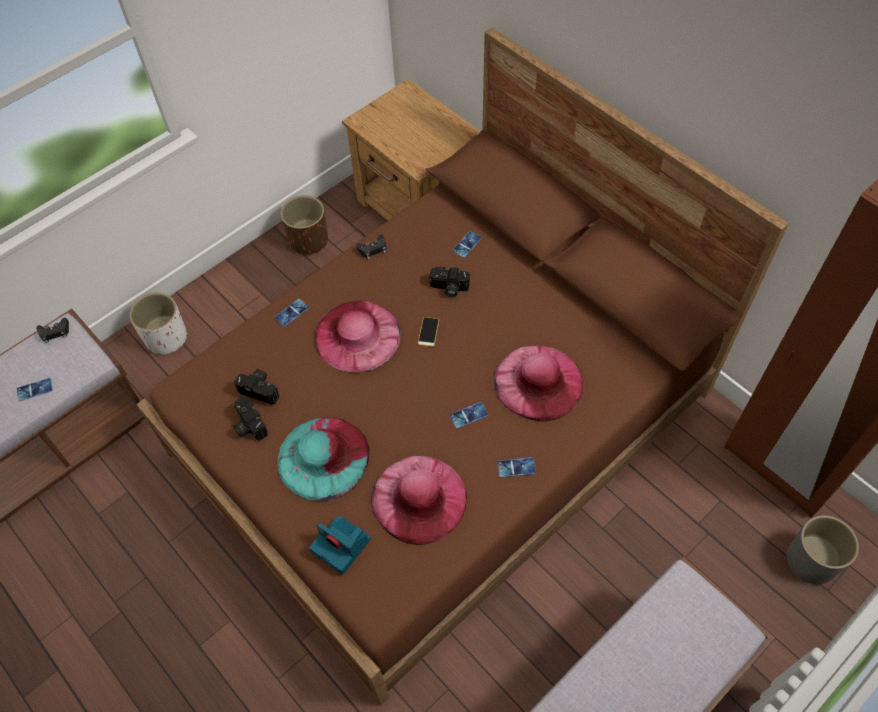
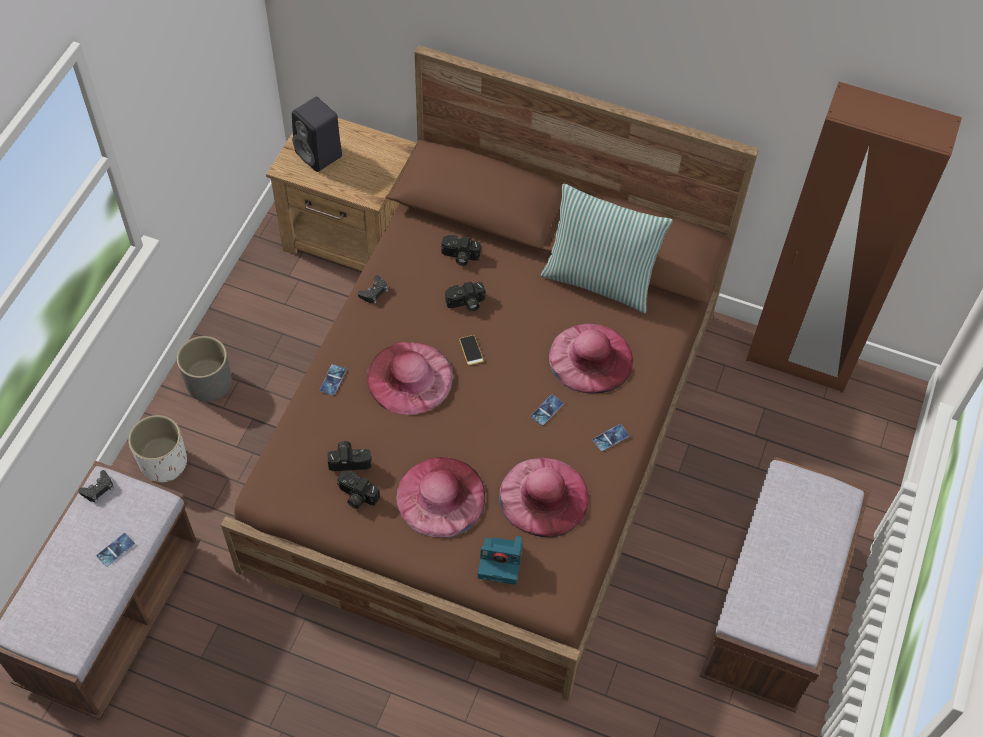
camera: 30 degrees left, 0 degrees up
turquoise hat [278,417,370,501] -> pink hat [397,457,485,538]
brown planter [280,195,328,255] -> none
phone [452,231,482,258] -> camera [441,235,481,266]
grey planter [787,515,859,584] -> grey planter moved to [177,336,232,403]
none -> black speaker [292,97,342,172]
none -> pillow [541,184,673,313]

